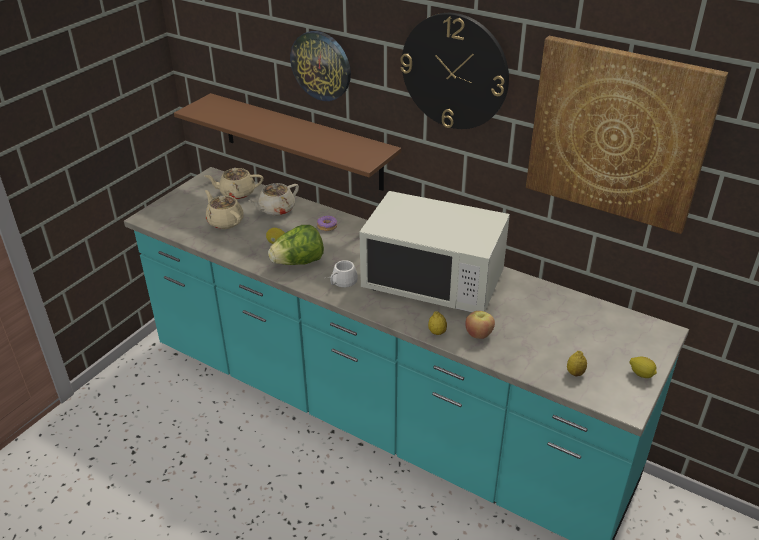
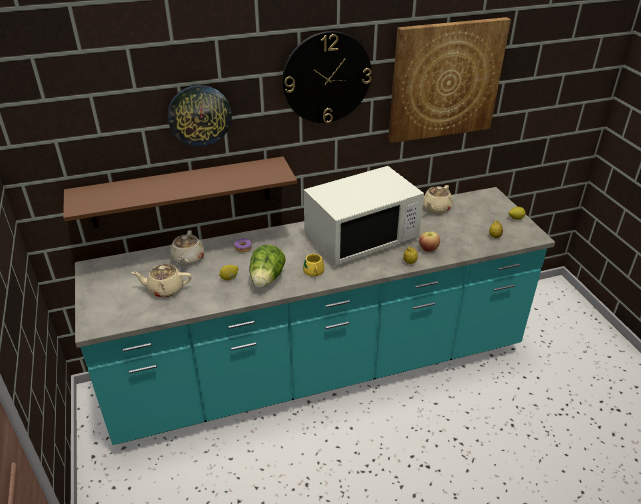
camera: 50 degrees left, 0 degrees up
beige teapot [205,168,263,200] -> beige teapot moved to [423,185,453,213]
white mug [325,260,358,288] -> yellow mug [300,254,324,277]

